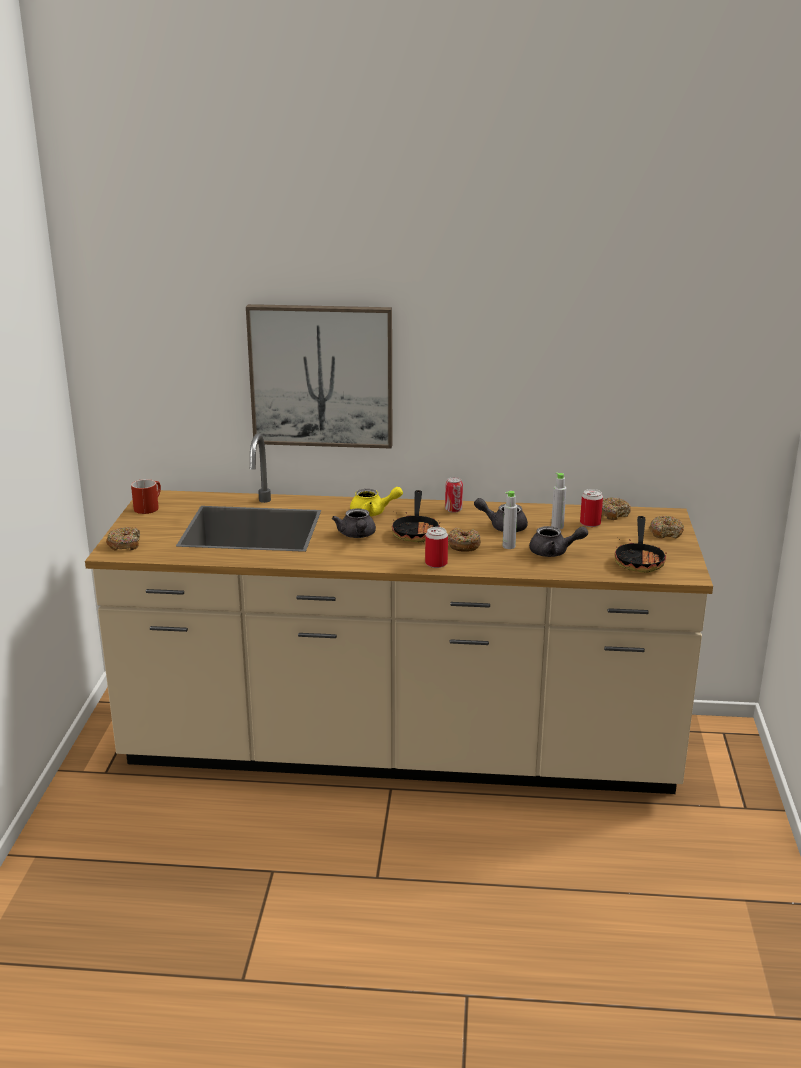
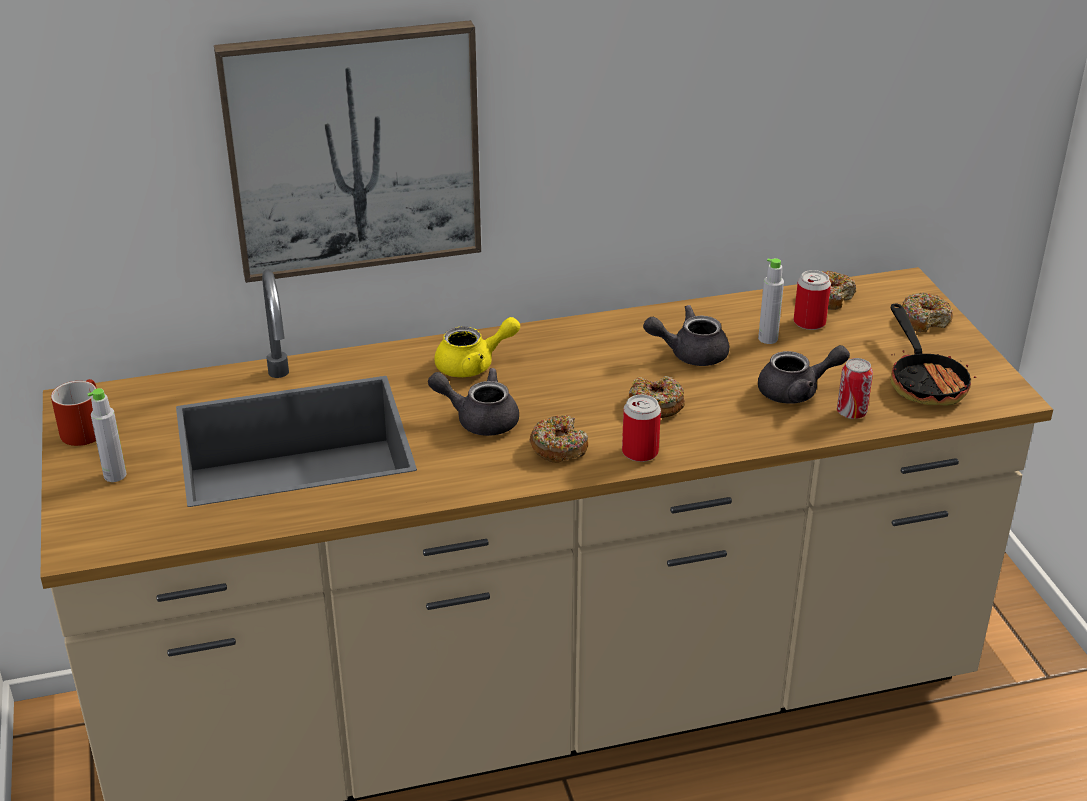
camera: 20 degrees left, 10 degrees up
donut [106,527,140,551] -> donut moved to [529,415,588,463]
grey teapot [332,508,376,538] -> grey teapot turned 135 degrees clockwise [428,368,519,436]
frying pan [392,490,440,542] -> none
can [445,477,463,513] -> can moved to [837,358,873,419]
grey bottle [503,491,517,549] -> grey bottle moved to [87,388,127,482]

